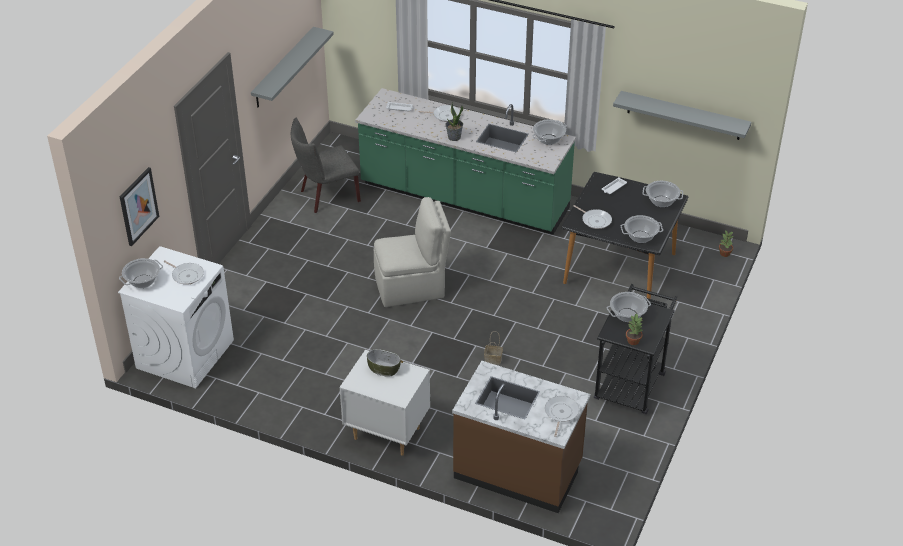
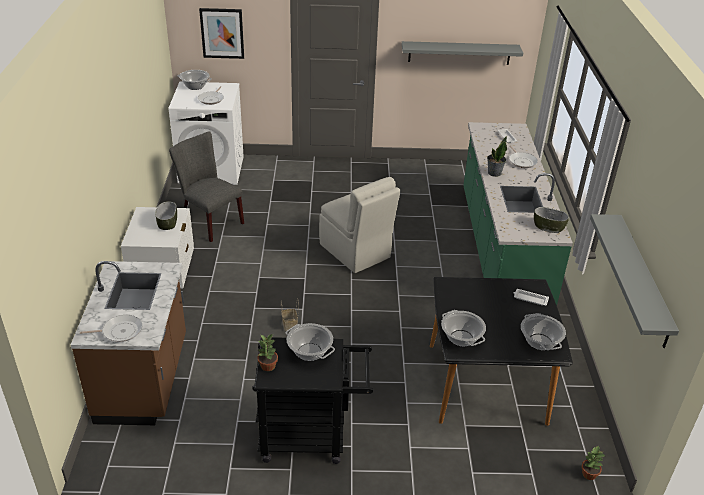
camera: 65 degrees right, 5 degrees down
grey chair [291,118,361,213] -> grey chair moved to [169,131,244,242]
cooking pot [532,120,567,145] -> bowl [534,207,569,233]
frying pan [573,205,612,229] -> none

